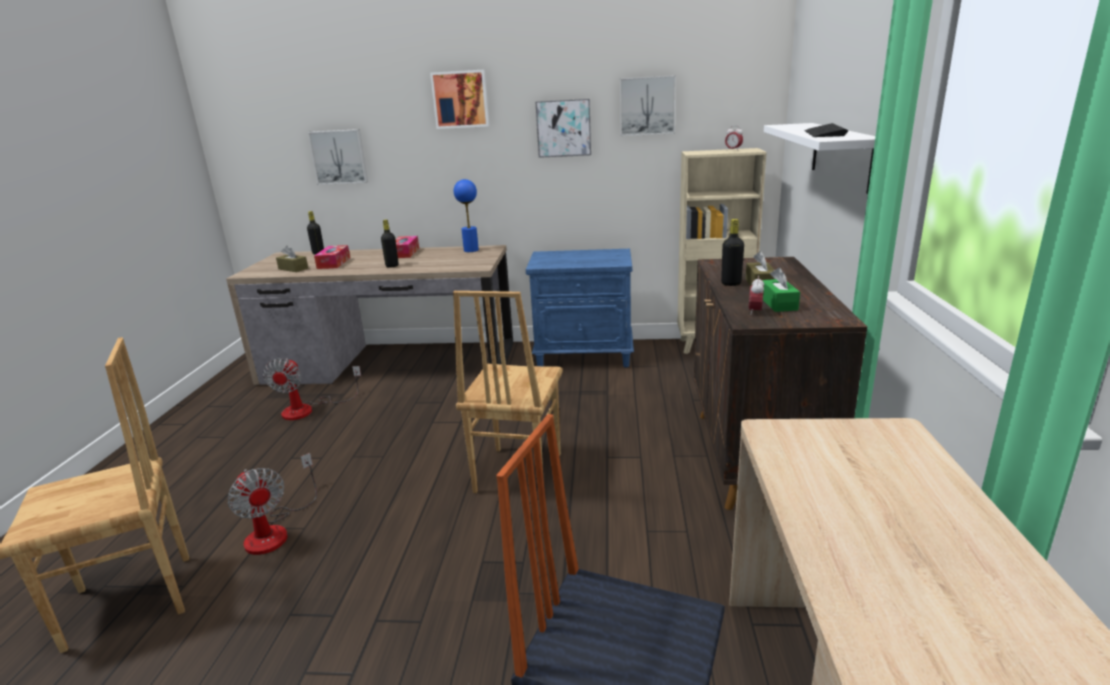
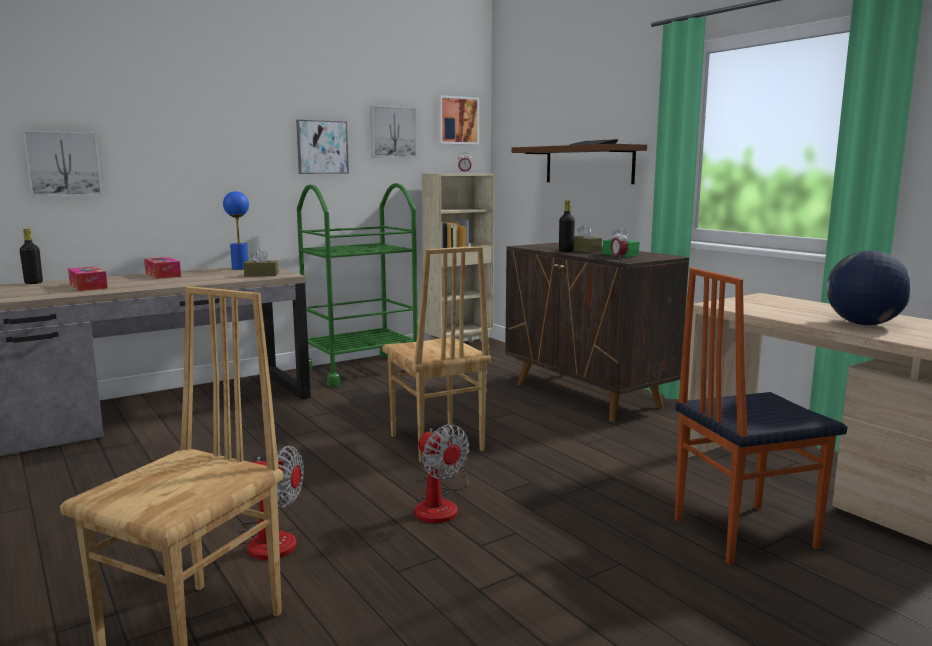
camera: 40 degrees left, 10 degrees down
fan [263,358,361,420] -> fan moved to [415,425,469,523]
brown tissue box [276,246,308,272] -> brown tissue box moved to [243,249,278,277]
black bottle [381,220,399,268] -> none
picture [430,70,490,129] -> picture moved to [437,95,479,145]
blue nightstand [526,249,634,367] -> green cart [297,183,418,387]
white shelf [764,123,876,194] -> brown shelf [511,143,647,184]
none -> globe [826,251,912,325]

